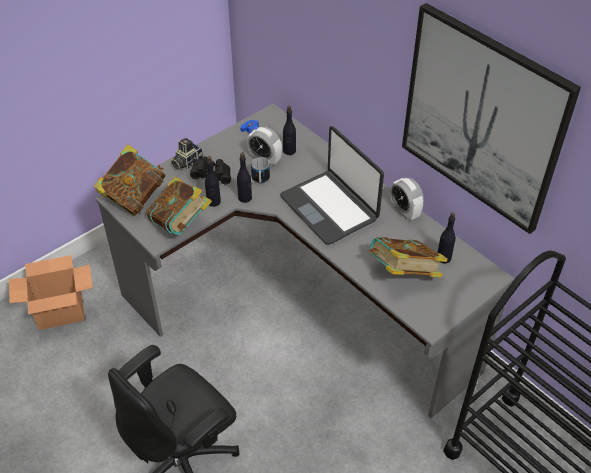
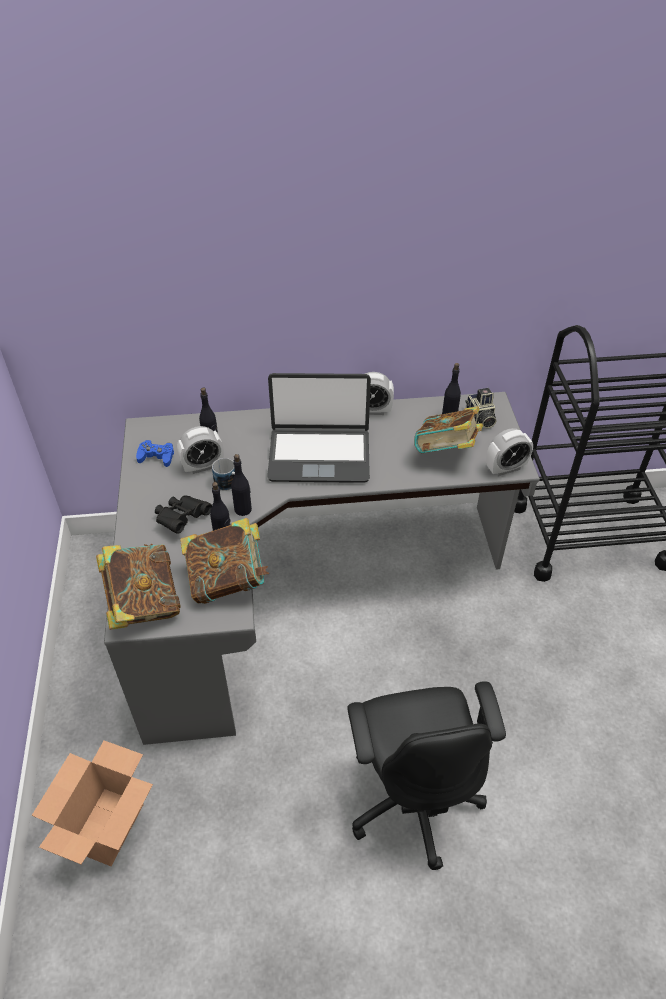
camera: 55 degrees left, 0 degrees up
camera [171,138,203,170] -> camera moved to [465,388,497,428]
picture [402,3,581,234] -> none
none -> alarm clock [486,428,533,476]

